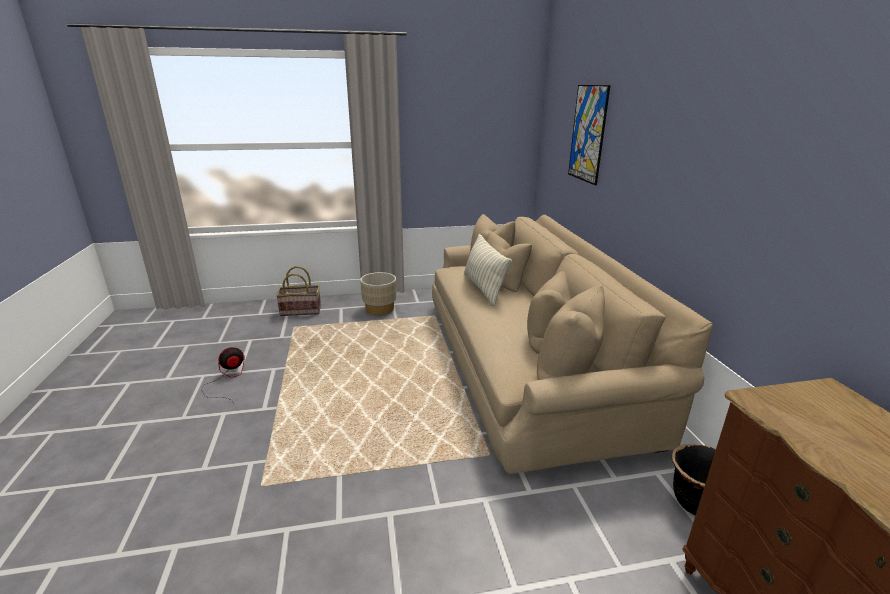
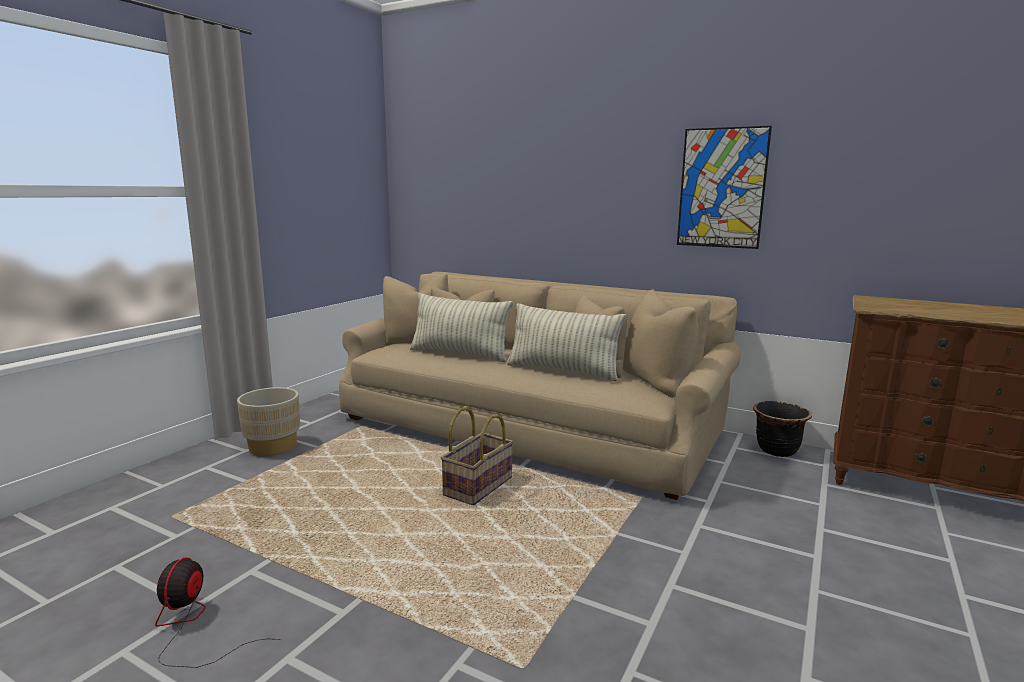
camera: 50 degrees left, 10 degrees down
basket [276,266,321,316] -> basket moved to [441,407,513,505]
picture [568,85,610,185] -> picture moved to [677,126,772,249]
none -> pillow [507,303,626,381]

